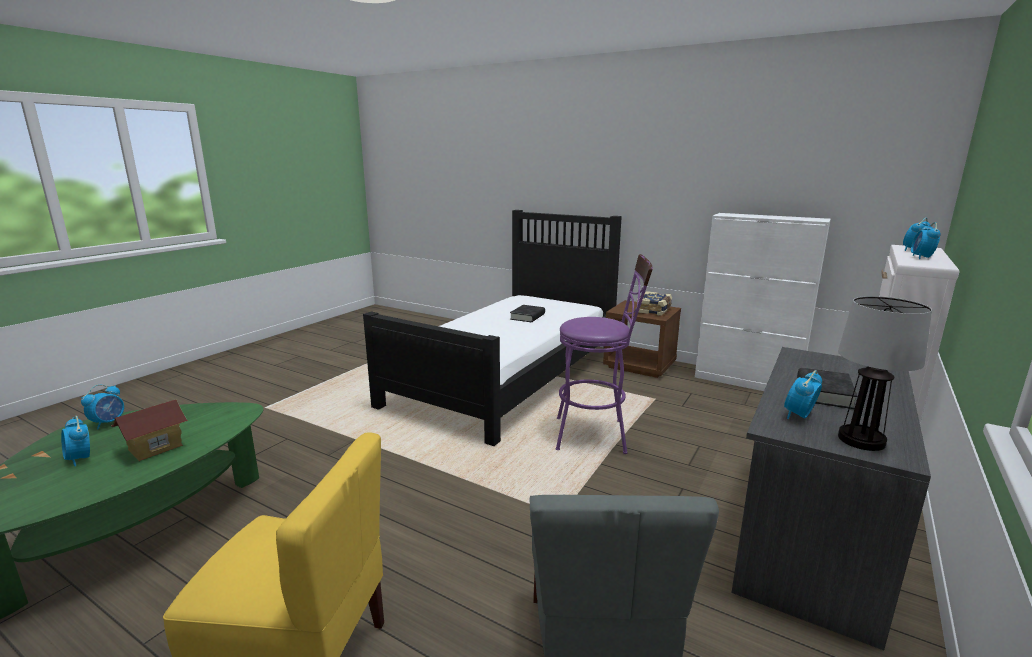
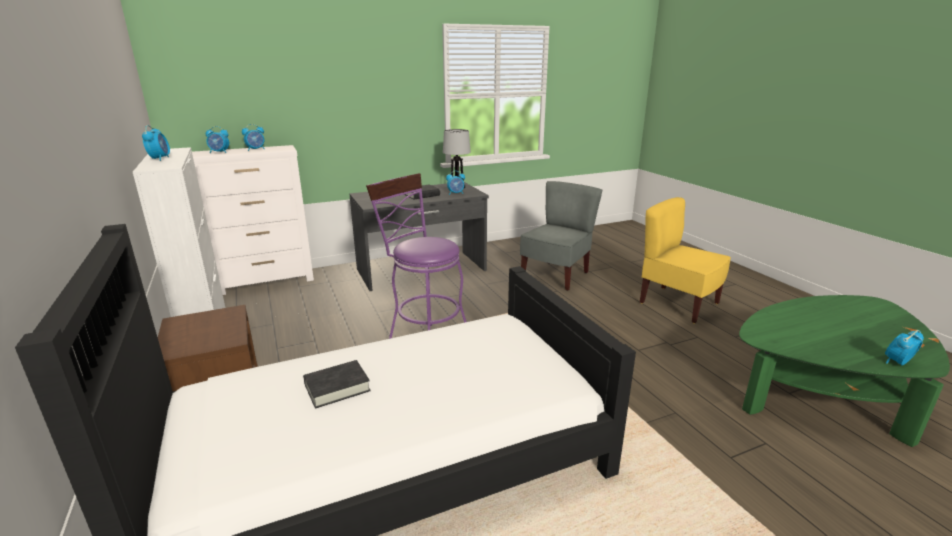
camera: 145 degrees left, 5 degrees up
alarm clock [61,416,90,466] -> alarm clock moved to [142,125,170,161]
toy house [111,400,188,461] -> none
book [636,291,672,316] -> none

